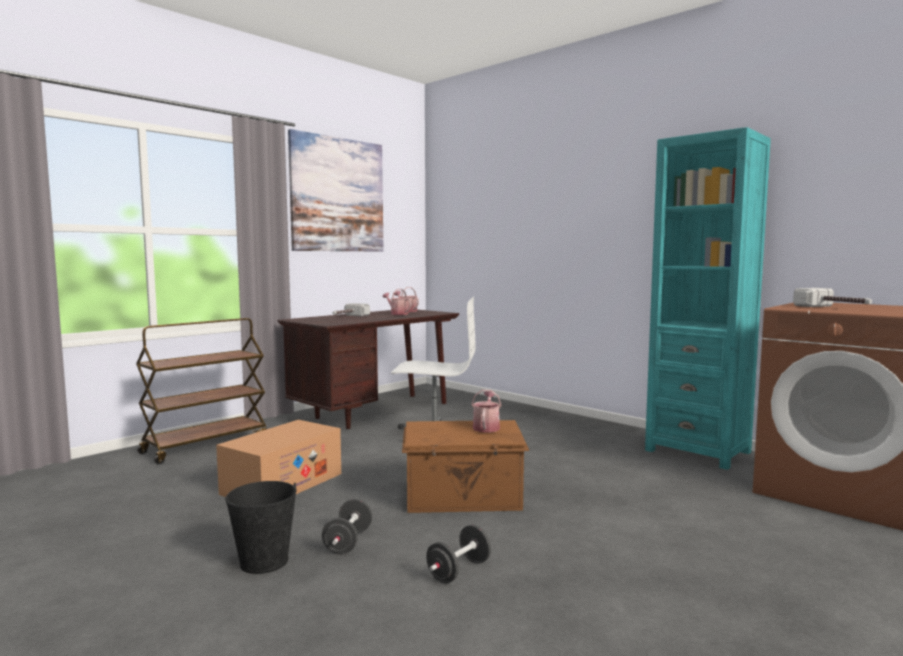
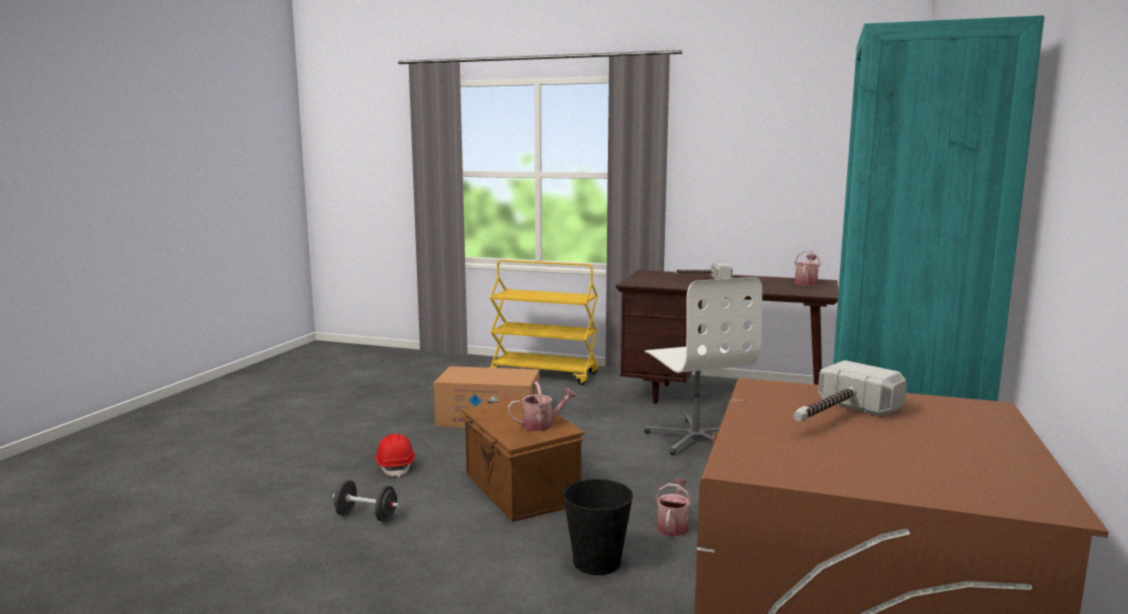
camera: 65 degrees right, 5 degrees up
brown cart [136,318,267,464] -> yellow cart [490,260,599,385]
black bucket [225,481,297,574] -> black bucket moved to [563,479,633,575]
picture [288,129,383,251] -> none
black dumbbell [322,499,372,554] -> red hard hat [375,434,415,478]
watering can [383,289,411,315] -> watering can moved to [655,478,692,537]

